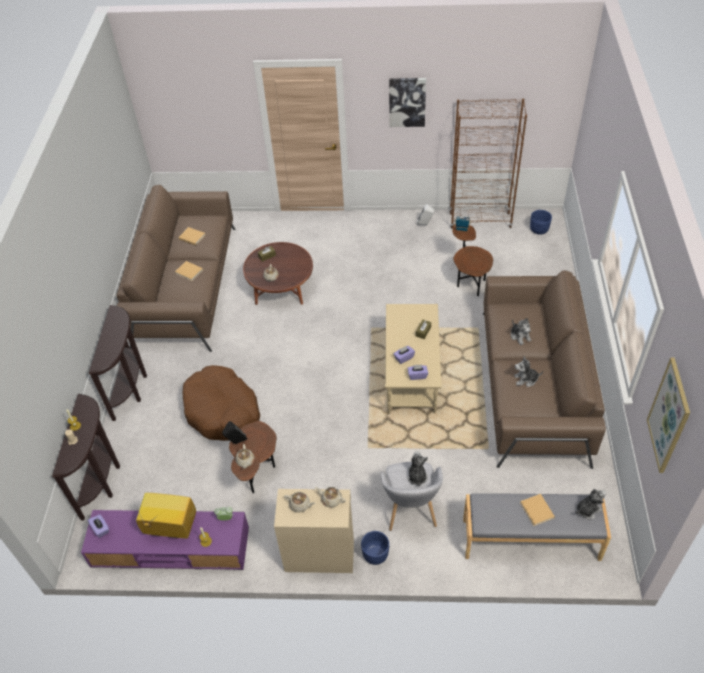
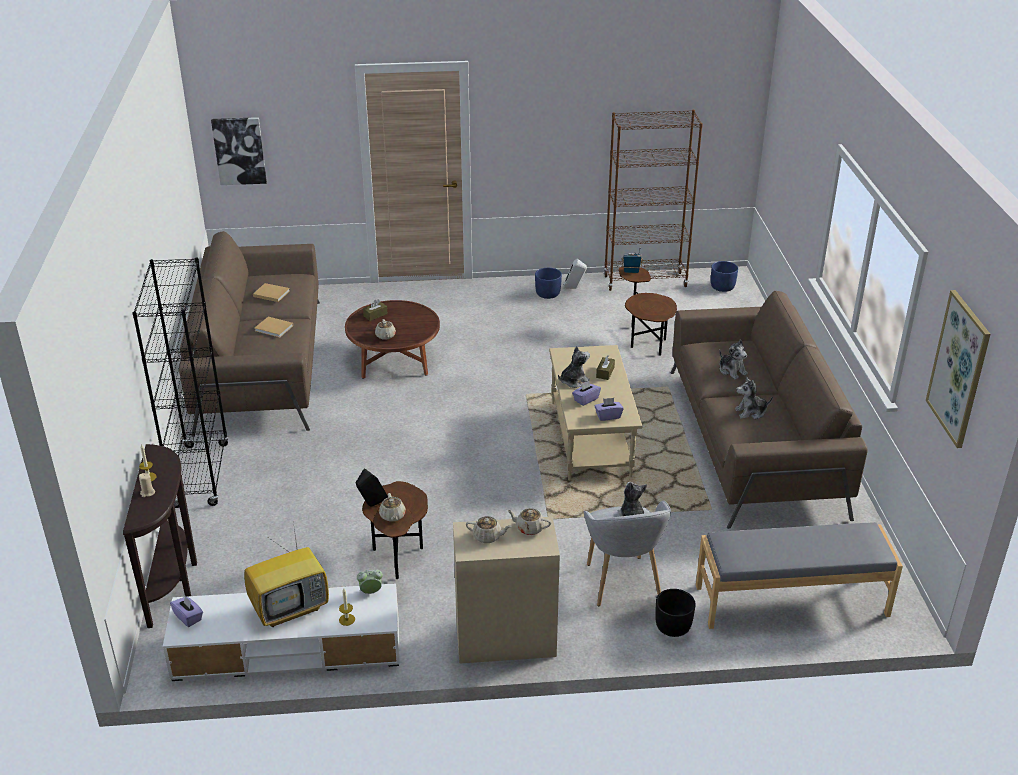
camera: 10 degrees left, 15 degrees down
purple tv stand [81,510,249,570] -> white tv stand [163,583,400,681]
brown console table [89,305,147,421] -> black bookcase [132,257,229,508]
television [136,493,196,538] -> television turned 150 degrees clockwise [244,521,329,627]
brown dog bed [183,365,260,441] -> none
blue planter [361,531,389,565] -> blue planter moved to [535,268,562,299]
picture [389,78,426,127] -> picture moved to [211,117,267,185]
beige book [520,494,555,526] -> none
plush toy [576,489,606,519] -> plush toy moved to [558,346,590,388]
none -> black planter [655,589,696,637]

